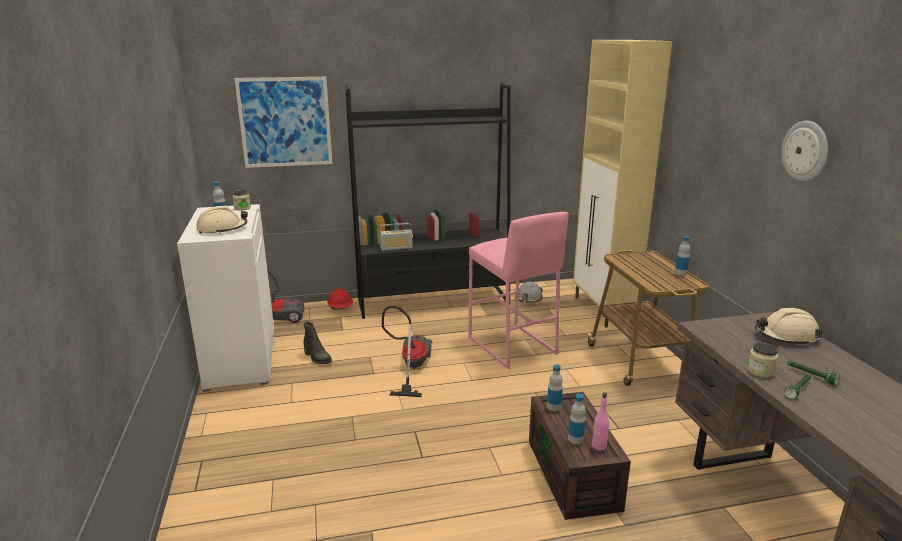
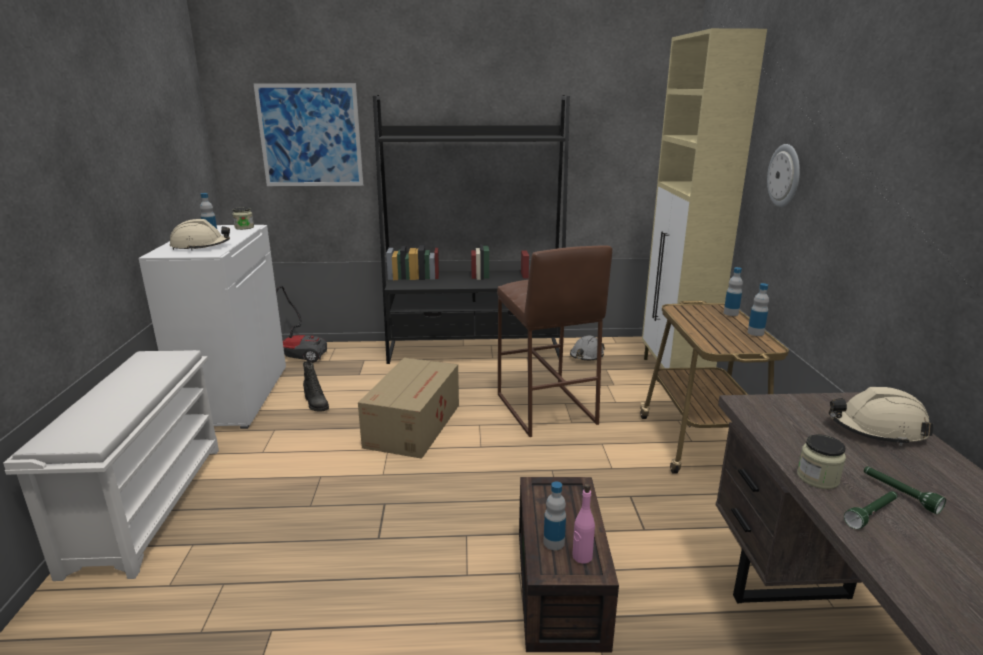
camera: 10 degrees right, 0 degrees up
red hard hat [327,288,353,310] -> none
radio [379,223,413,251] -> none
vacuum cleaner [382,306,433,397] -> cardboard box [358,358,459,459]
pink stool [468,212,569,369] -> brown stool [497,245,612,437]
bottle [547,364,563,411] -> bottle moved to [724,267,743,316]
wall clock [781,121,828,181] -> wall clock moved to [767,144,800,207]
none -> white shoe rack [3,350,219,581]

